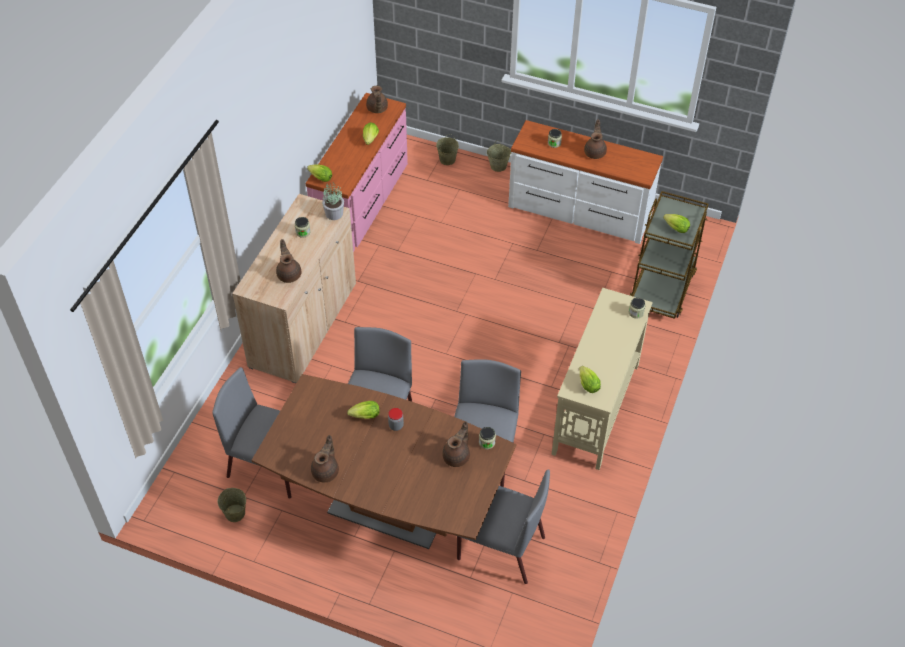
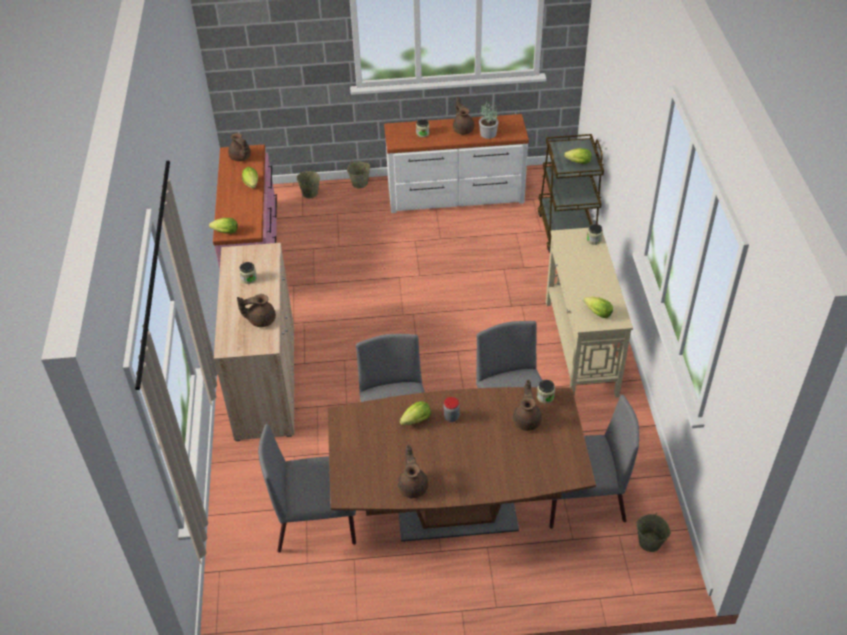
camera: 25 degrees left, 5 degrees down
beige bucket [218,488,246,522] -> beige bucket moved to [636,513,671,552]
brown teapot [276,239,301,283] -> brown teapot turned 60 degrees counterclockwise [237,294,276,327]
potted plant [322,180,344,220] -> potted plant moved to [479,101,499,139]

